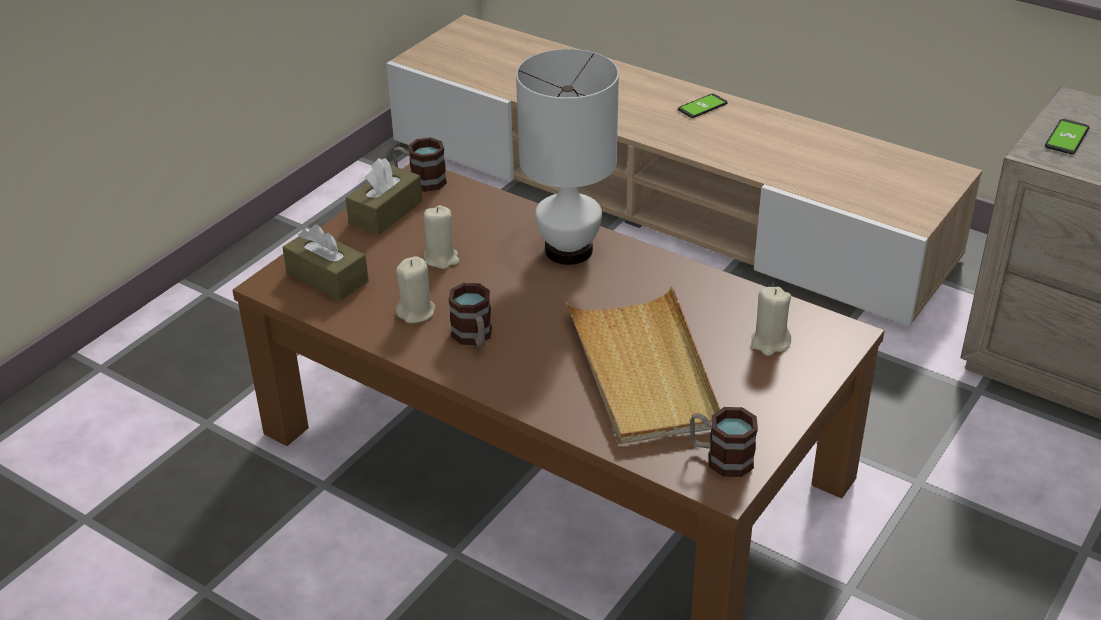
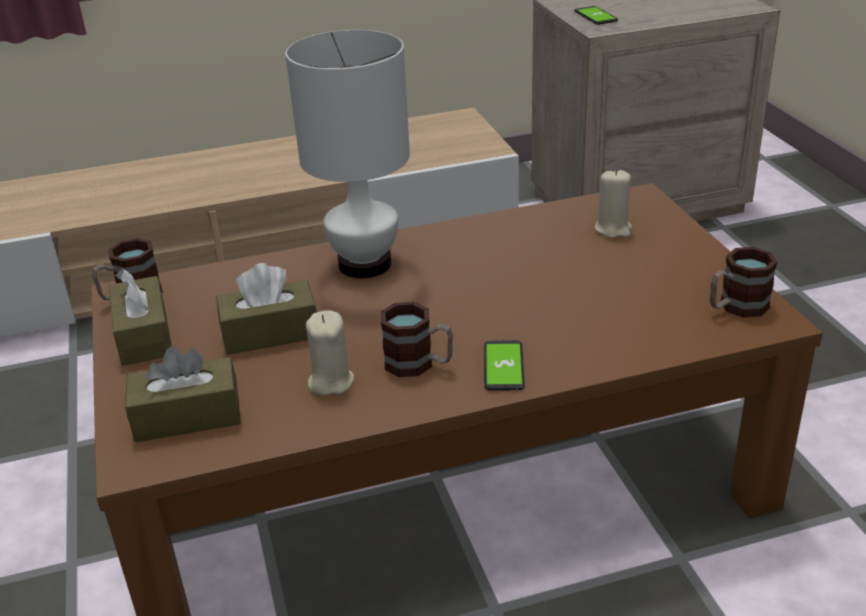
camera: 50 degrees left, 5 degrees down
beige candle [423,205,460,269] -> brown tissue box [216,263,317,355]
beige tray [565,286,720,444] -> none
phone [678,94,728,118] -> phone moved to [484,340,525,391]

